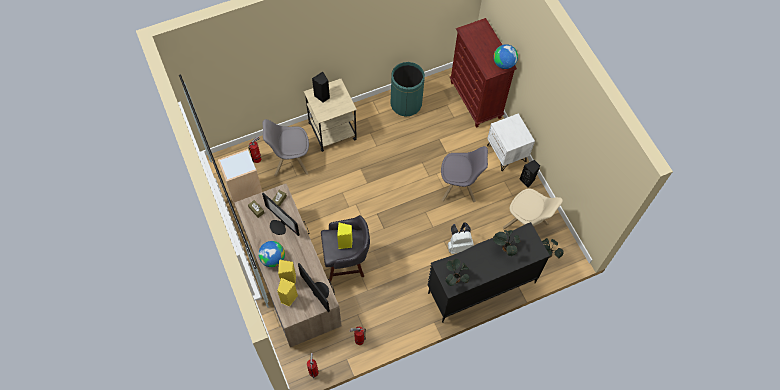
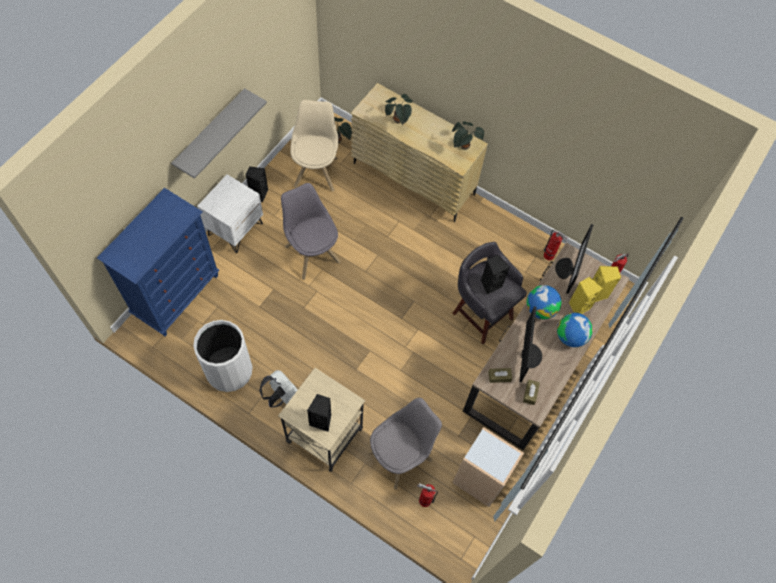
camera: 125 degrees left, 0 degrees up
grey chair [263,119,309,176] -> grey chair turned 90 degrees counterclockwise [367,398,442,490]
yellow speaker [337,222,353,249] -> black speaker [481,255,510,295]
green trash can [390,62,425,117] -> white trash can [193,320,253,392]
black dresser [427,222,550,323] -> beige dresser [351,83,488,222]
white backpack [448,223,474,254] -> white backpack moved to [259,370,298,407]
red dresser [450,18,517,128] -> blue dresser [97,188,219,336]
globe [493,44,518,69] -> globe moved to [527,285,561,319]
none -> grey shelf [171,88,267,179]

